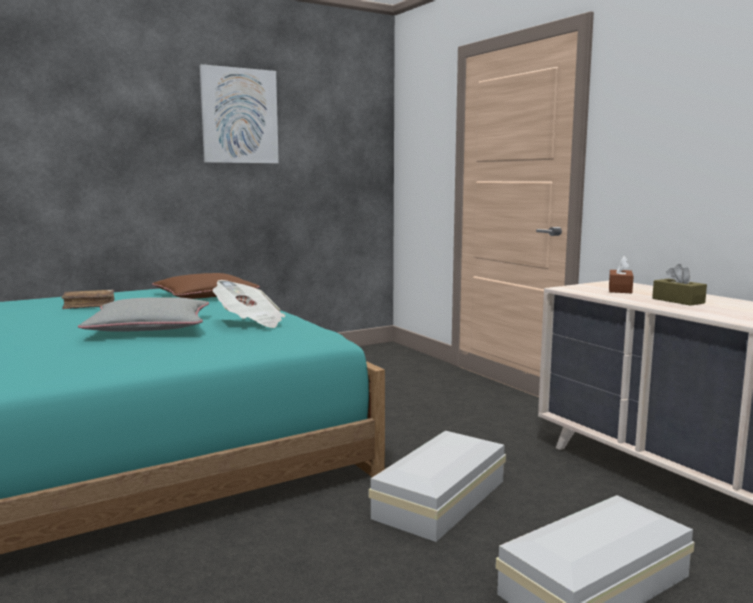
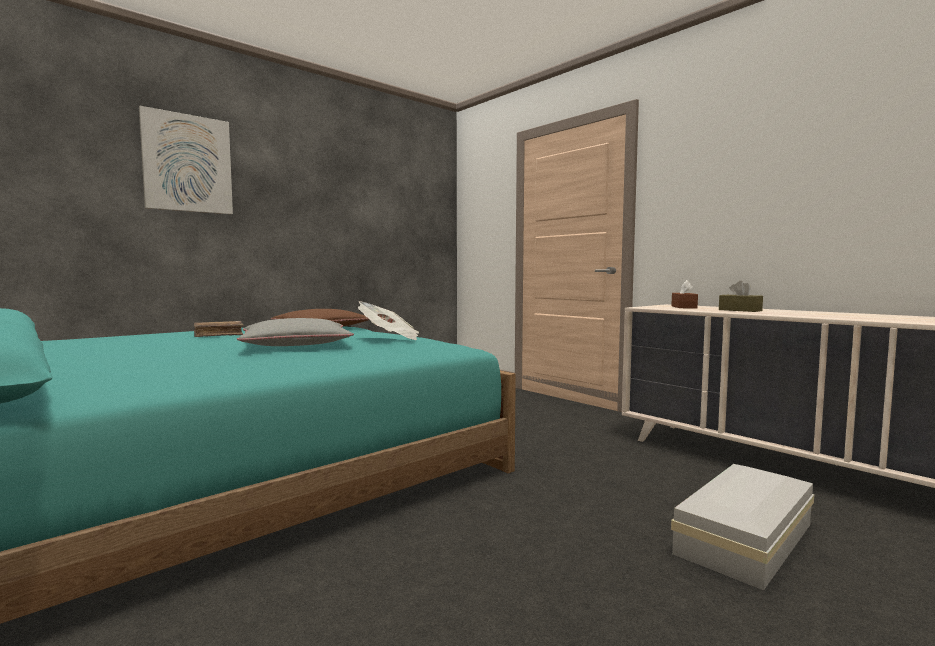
camera: 10 degrees left, 5 degrees down
picture [200,64,279,163] -> picture moved to [139,106,233,214]
white storage box [369,431,506,542] -> none

